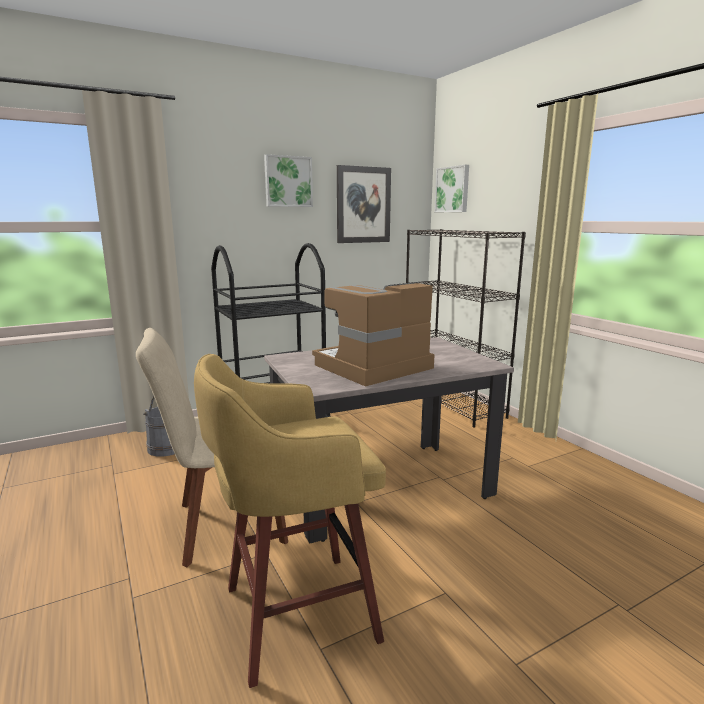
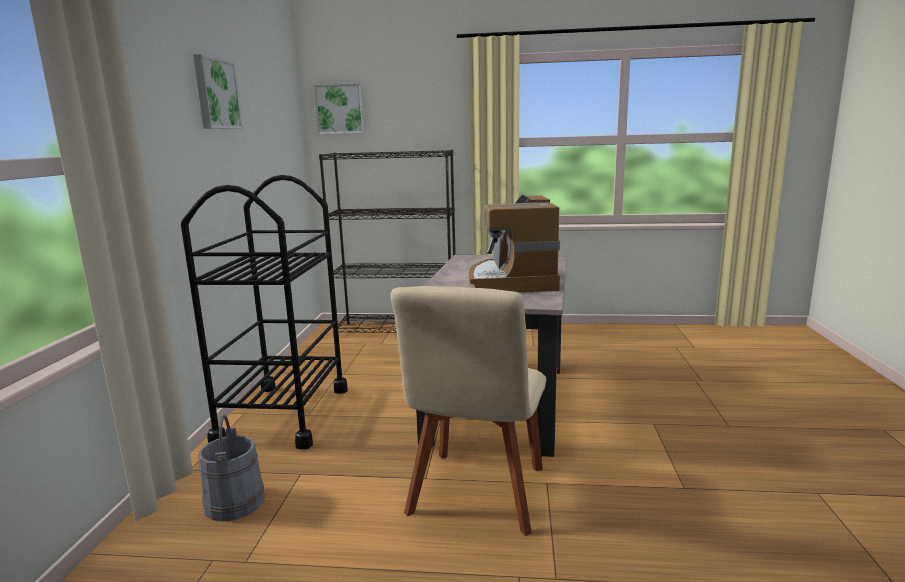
camera: 55 degrees left, 0 degrees up
yellow stool [194,354,386,688] -> none
picture [337,165,391,243] -> none

